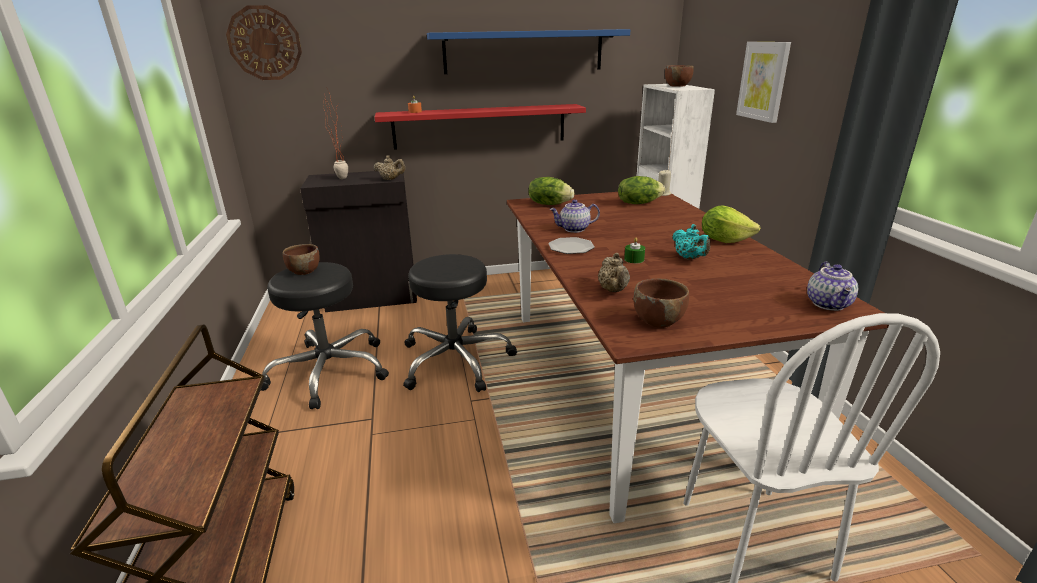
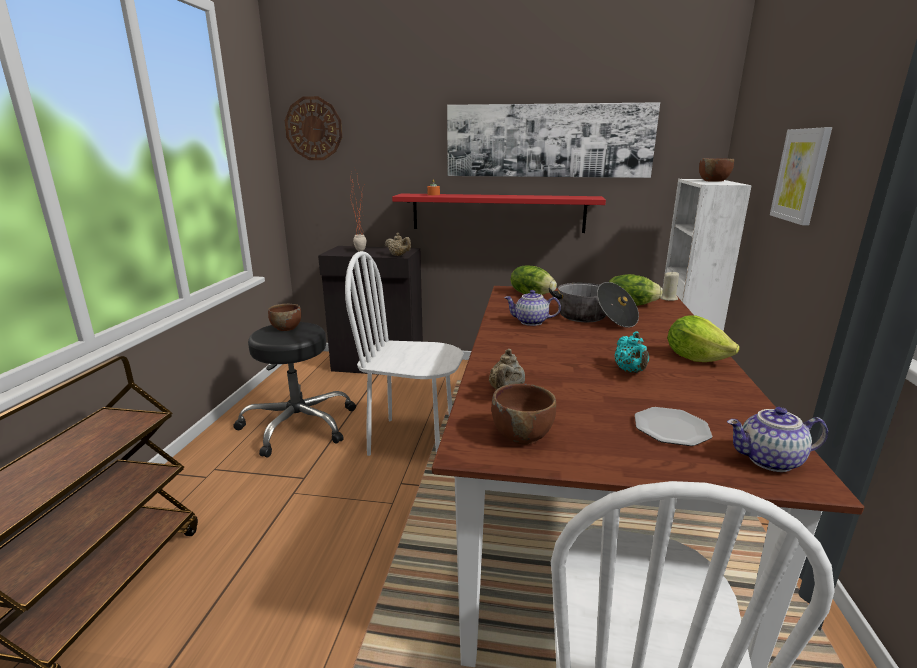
camera: 20 degrees right, 5 degrees down
black stool [403,254,517,392] -> white chair [345,251,463,456]
blue shelf [427,29,631,74] -> picture [447,102,660,178]
plate [548,237,595,254] -> plate moved to [635,407,712,446]
green candle [624,237,645,263] -> none
teapot [807,261,858,311] -> teapot turned 60 degrees clockwise [727,407,828,472]
none -> cooking pot [548,282,639,328]

